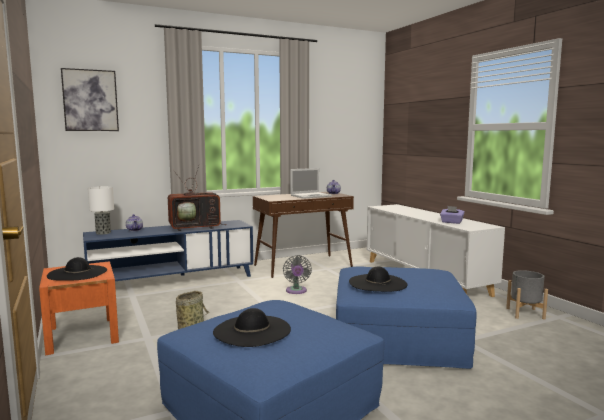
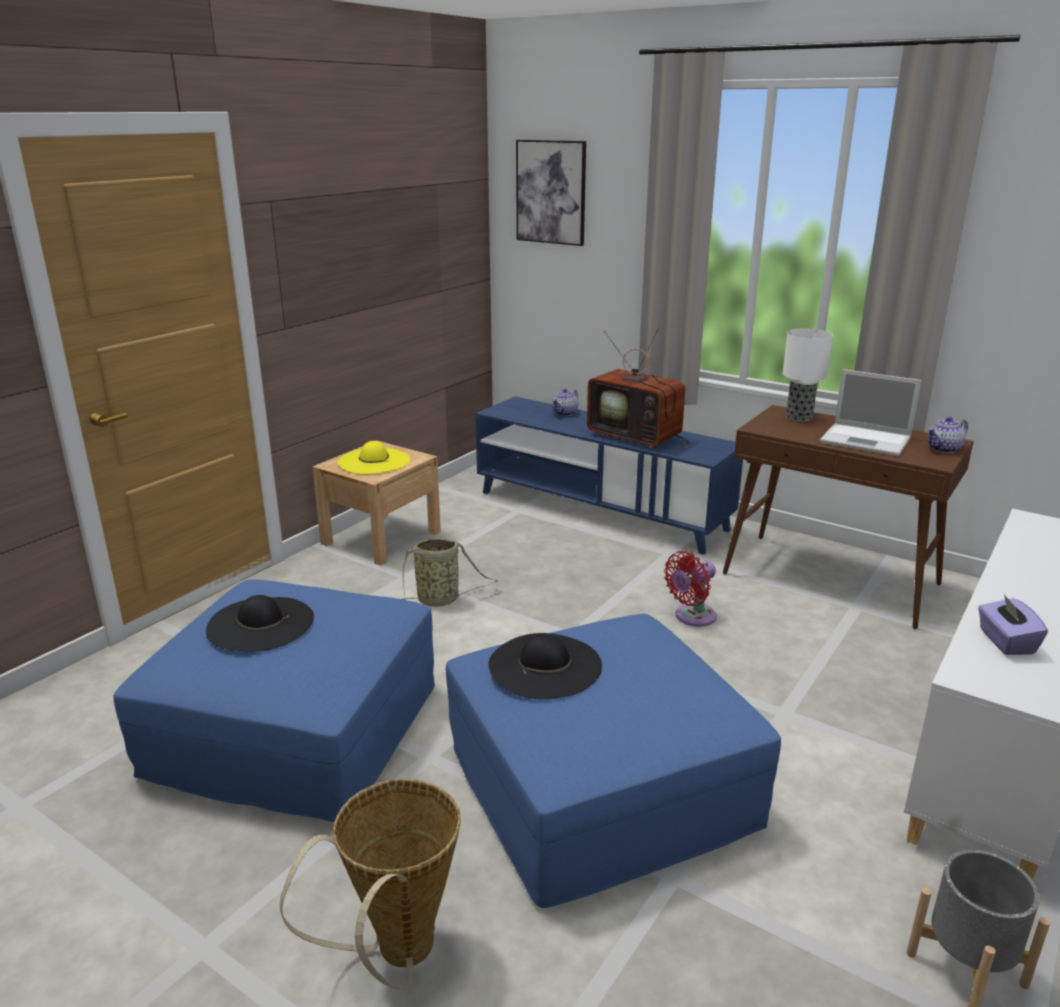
camera: 60 degrees right, 15 degrees up
orange nightstand [39,261,119,355] -> beige nightstand [312,440,441,566]
black hat [47,257,107,281] -> yellow hat [337,441,411,474]
table lamp [88,186,114,235] -> table lamp moved to [783,329,833,422]
grey fan [283,255,312,294] -> red fan [664,551,717,626]
none -> basket [280,779,461,990]

